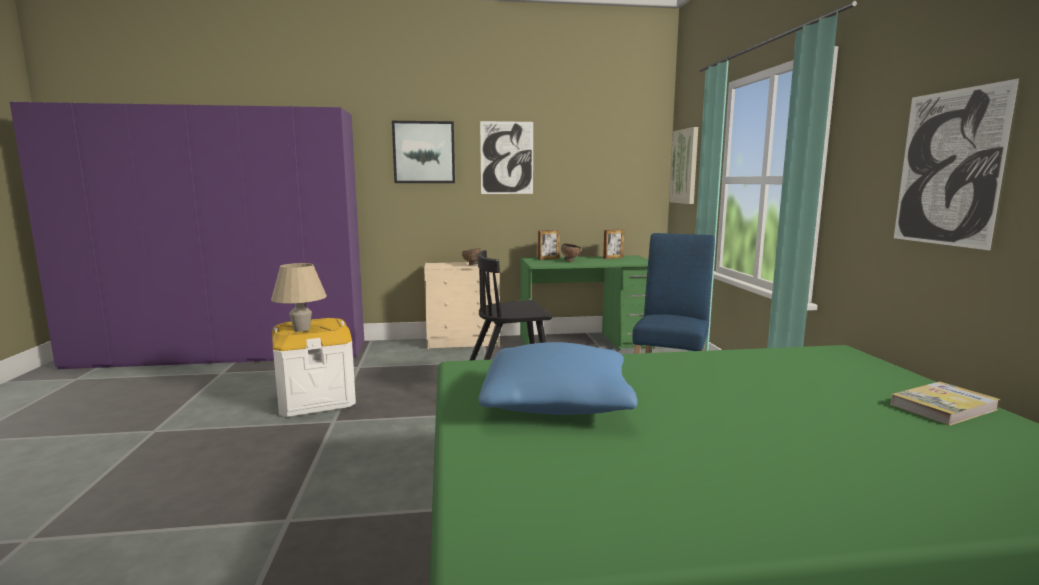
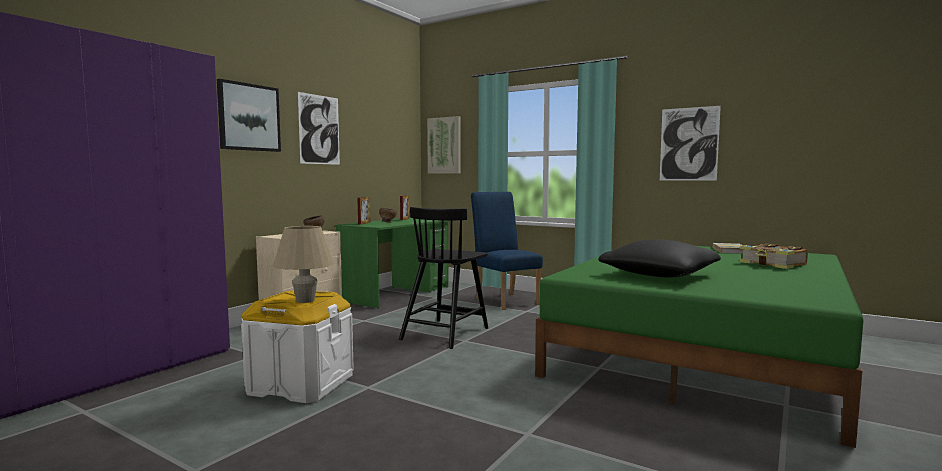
camera: 50 degrees left, 5 degrees down
blue pillow [479,342,638,415] -> black pillow [598,239,721,278]
none -> book [739,243,808,269]

